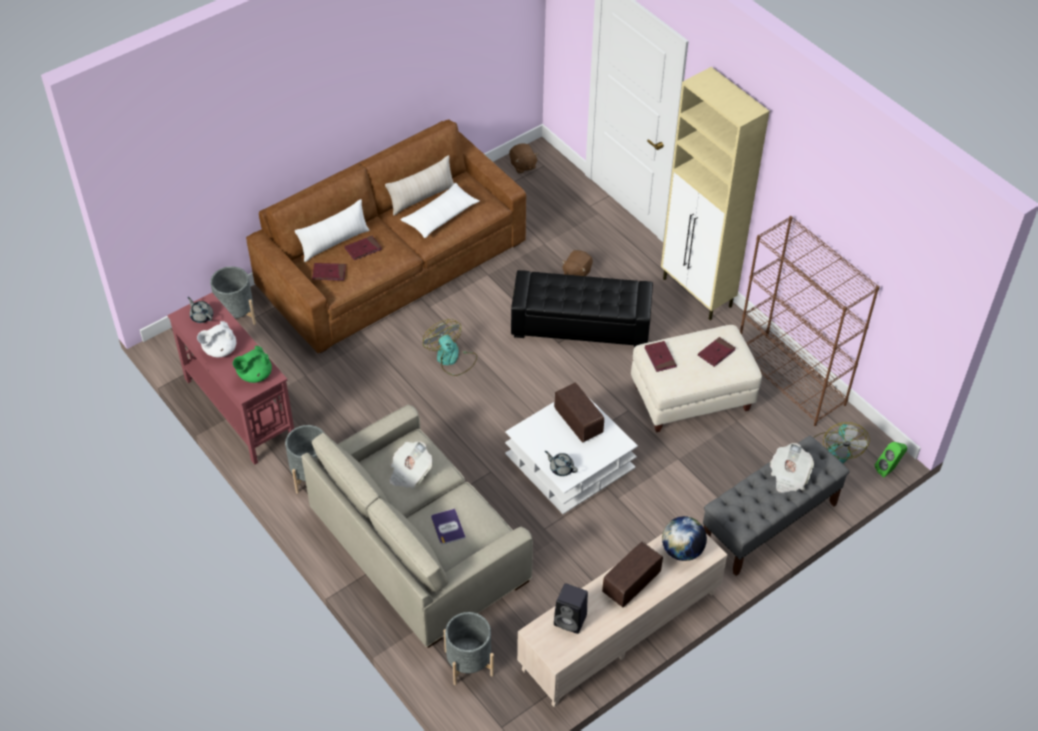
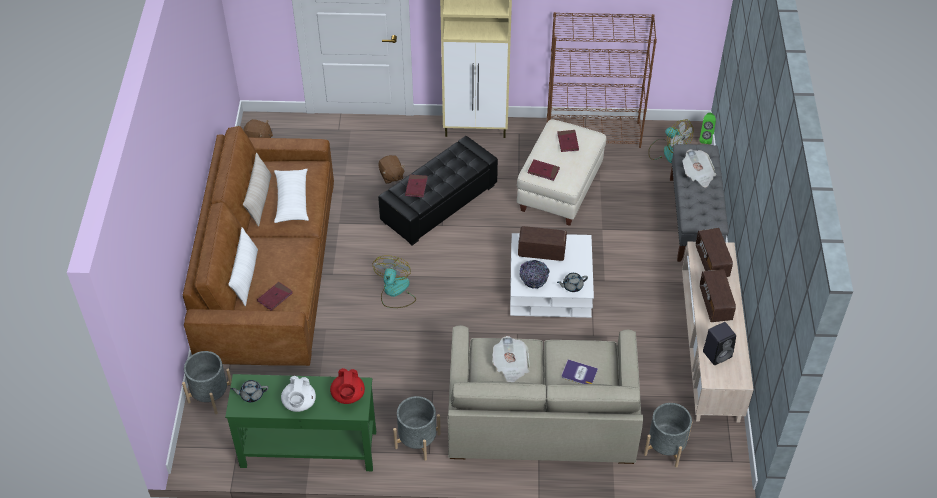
camera: 50 degrees left, 0 degrees up
red console table [167,293,294,465] -> green console table [225,374,376,471]
green teapot [233,346,272,383] -> red teapot [330,368,365,404]
red book [345,236,382,260] -> red book moved to [405,174,428,197]
fan [423,319,477,376] -> fan turned 90 degrees clockwise [372,255,416,308]
globe [662,516,707,561] -> radio [696,228,733,277]
none -> bowl [520,260,550,289]

